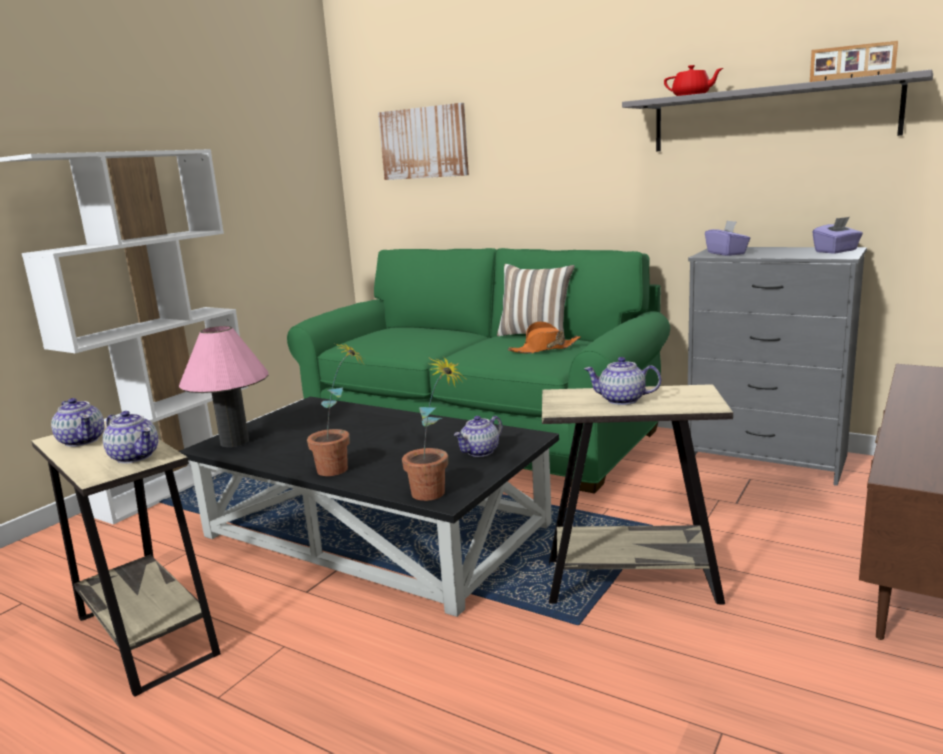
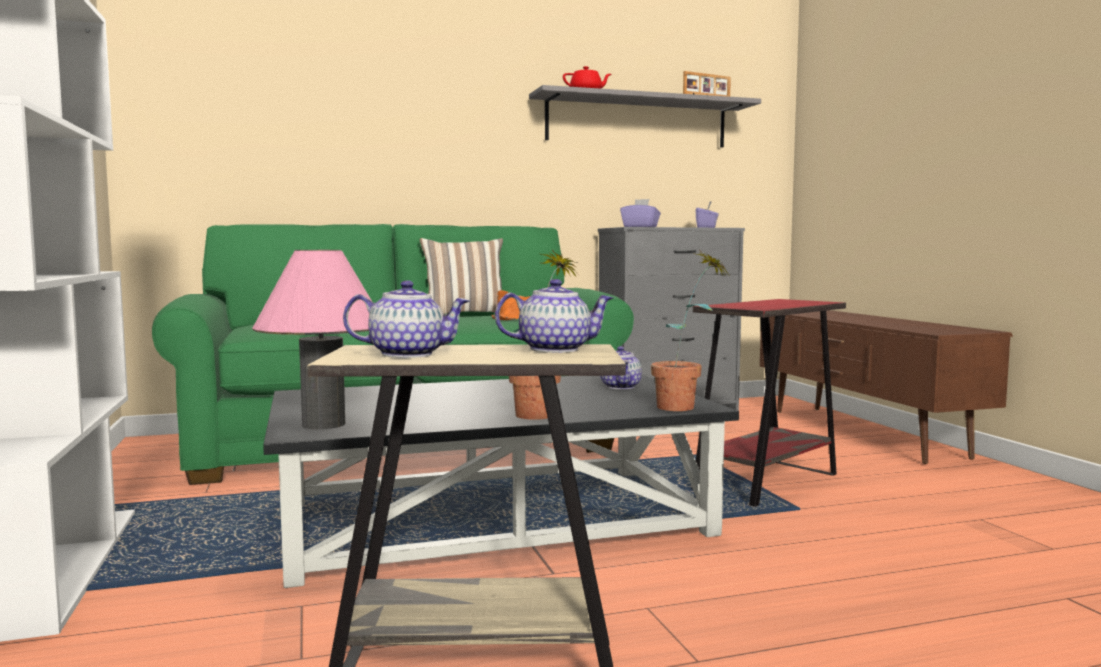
camera: 50 degrees left, 10 degrees down
picture [378,103,469,180] -> none
beige side table [542,384,733,605] -> red side table [692,299,846,507]
teapot [584,357,661,405] -> none

